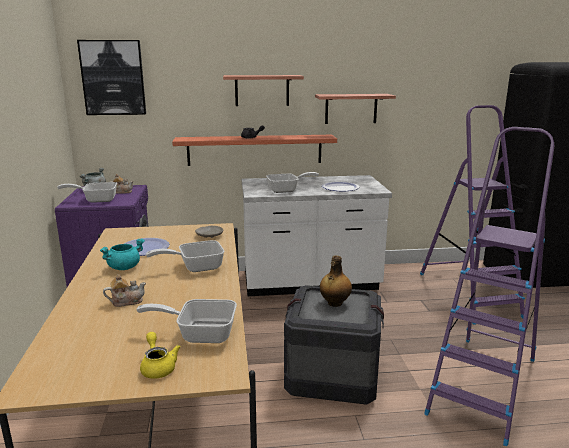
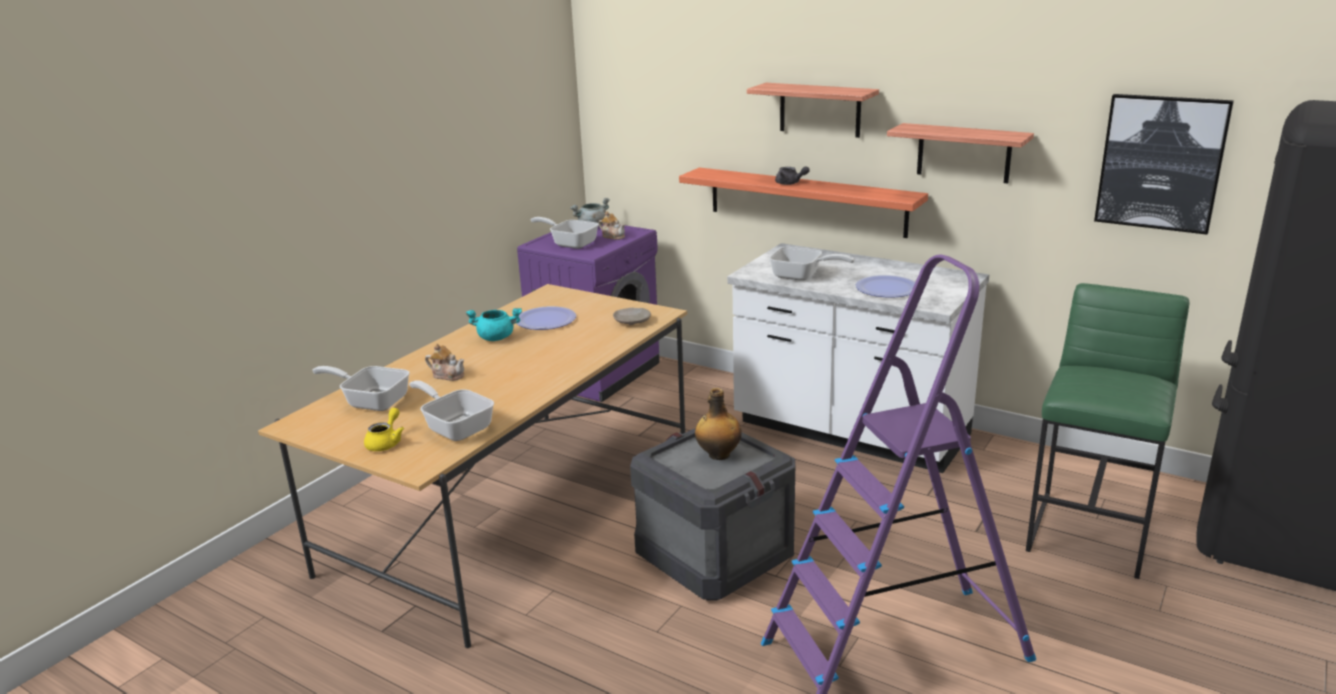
camera: 40 degrees right, 5 degrees up
picture [77,40,146,115] -> picture moved to [1094,94,1234,235]
frying pan [146,240,225,272] -> frying pan moved to [312,366,410,411]
purple step ladder [420,105,525,325] -> green stool [1026,283,1189,579]

